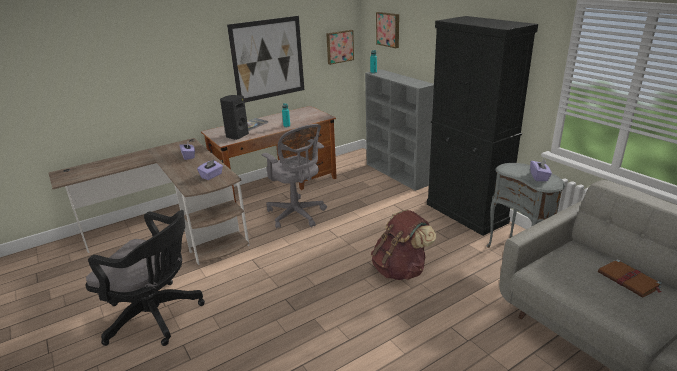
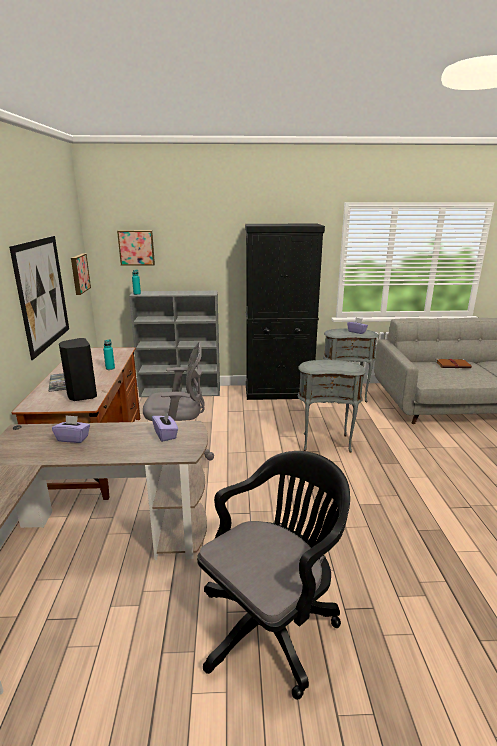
camera: 60 degrees left, 5 degrees down
brown backpack [371,210,436,280] -> grey side table [298,360,366,453]

